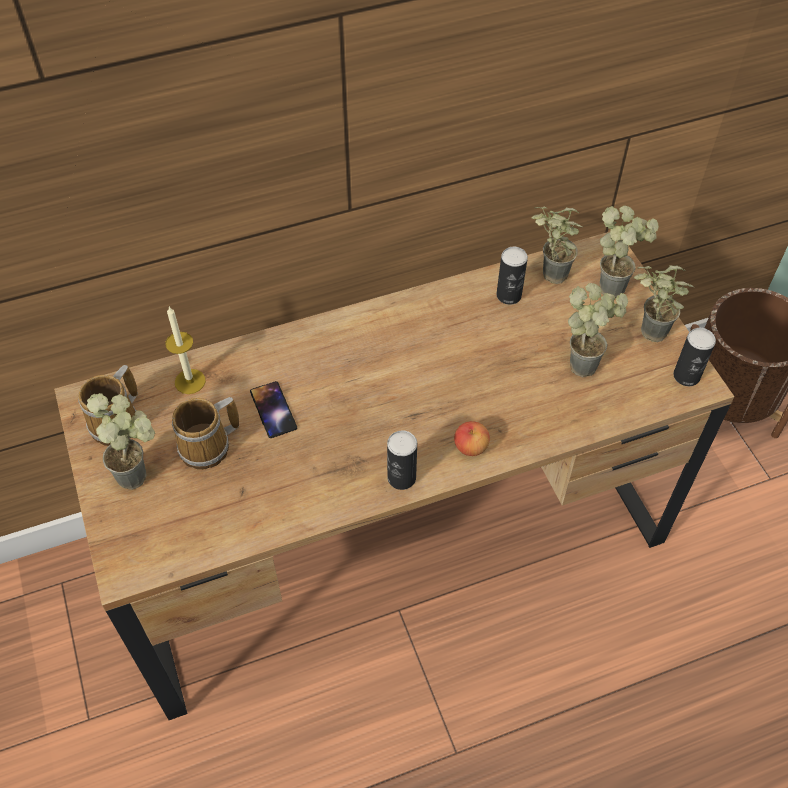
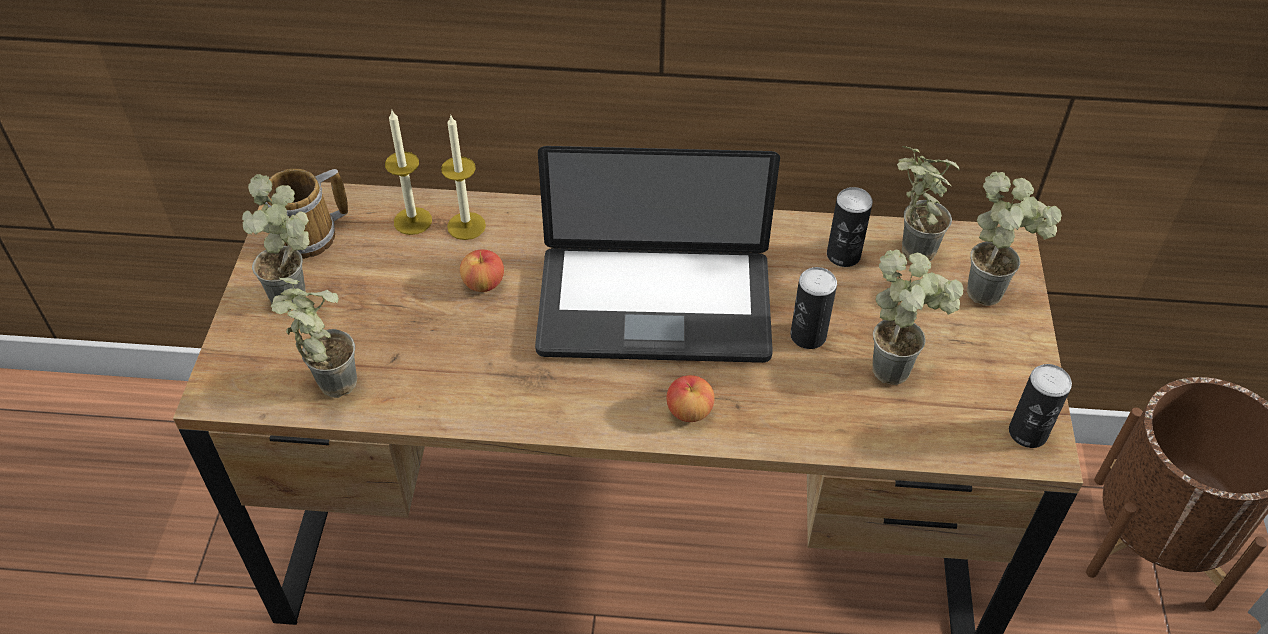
camera: 25 degrees right, 5 degrees down
mug [172,397,239,470] -> none
phone [250,381,297,438] -> apple [460,249,504,292]
can [387,430,417,490] -> can moved to [790,267,837,349]
potted plant [634,265,694,342] -> potted plant moved to [271,278,357,398]
none -> candle [441,114,486,240]
none -> laptop [535,146,780,363]

